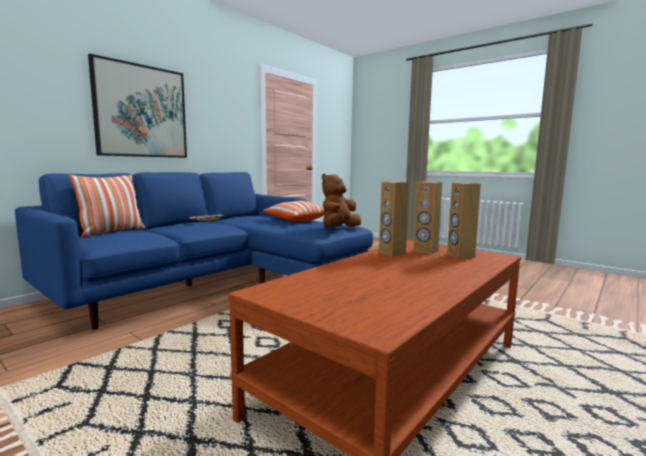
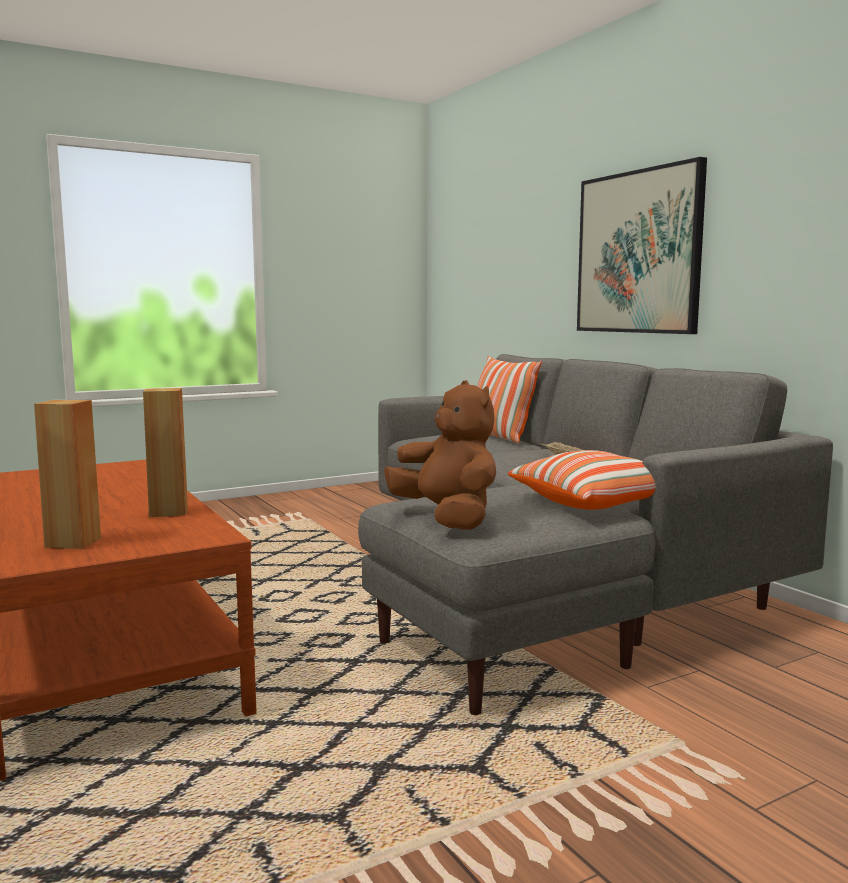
camera: 110 degrees right, 0 degrees up
blue sofa [15,172,373,330] -> grey sofa [358,354,833,715]
brown speaker [413,181,442,254] -> none

